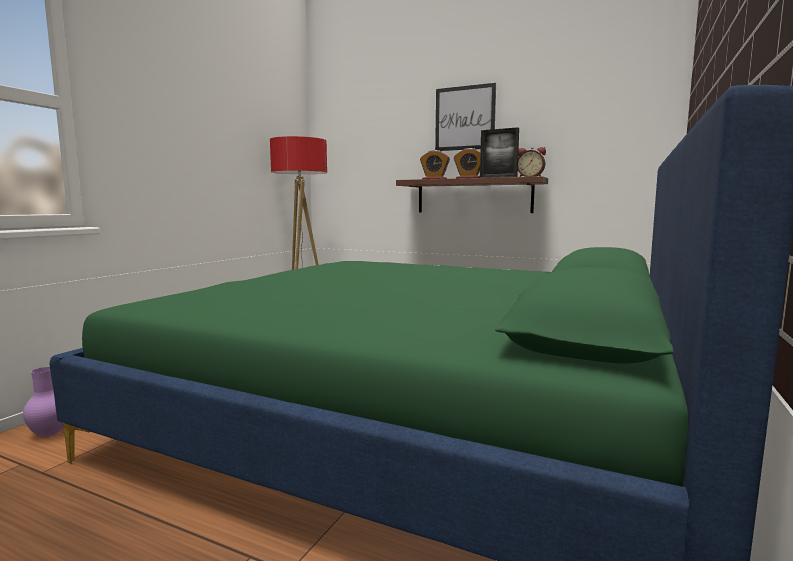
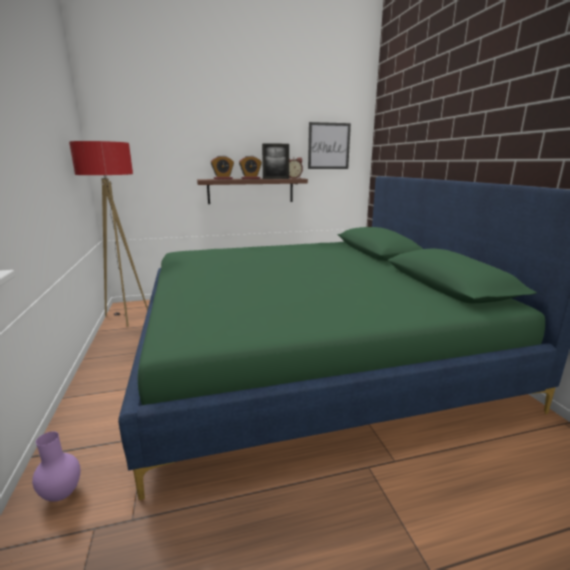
camera: 40 degrees left, 10 degrees up
picture [435,83,496,151] -> picture moved to [308,122,351,169]

